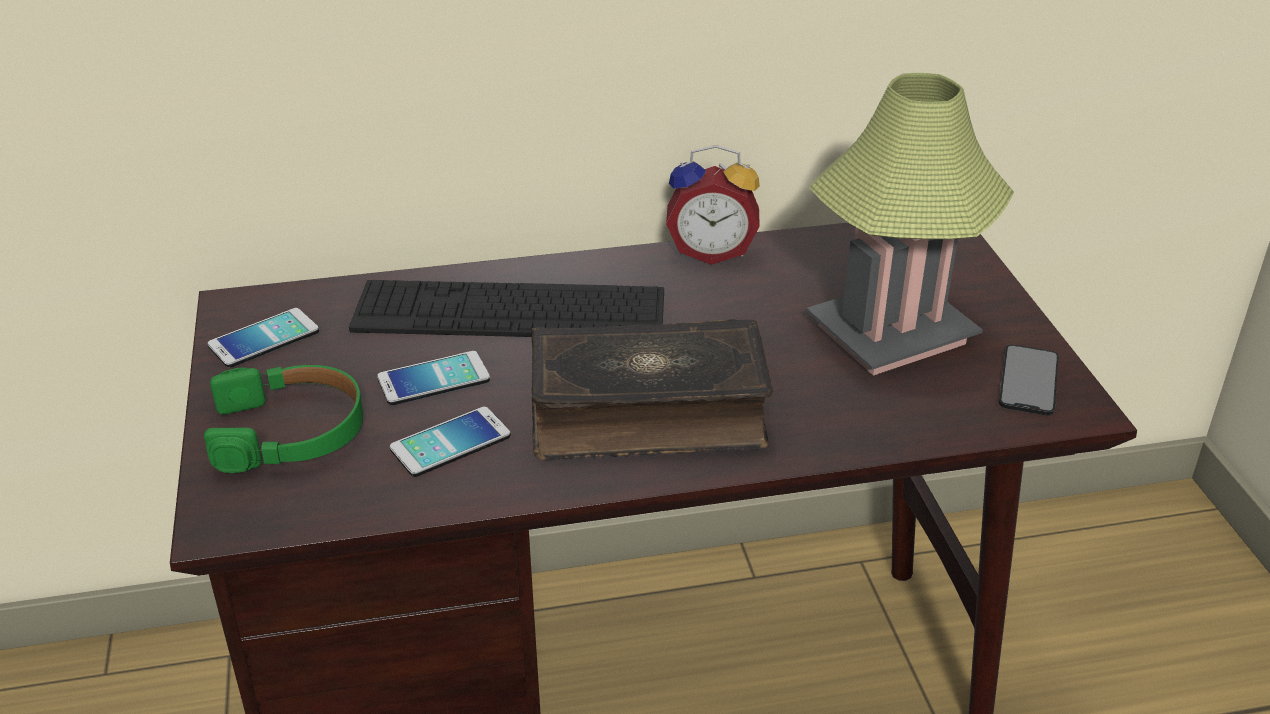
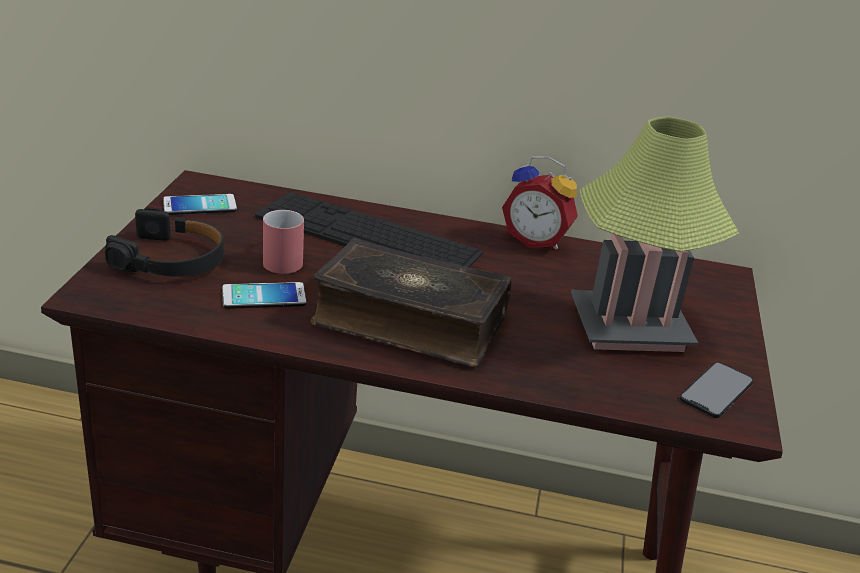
camera: 20 degrees right, 5 degrees down
green headphones [204,365,363,473] -> black headphones [105,208,224,277]
phone [377,351,490,405] -> red mug [263,210,304,274]

